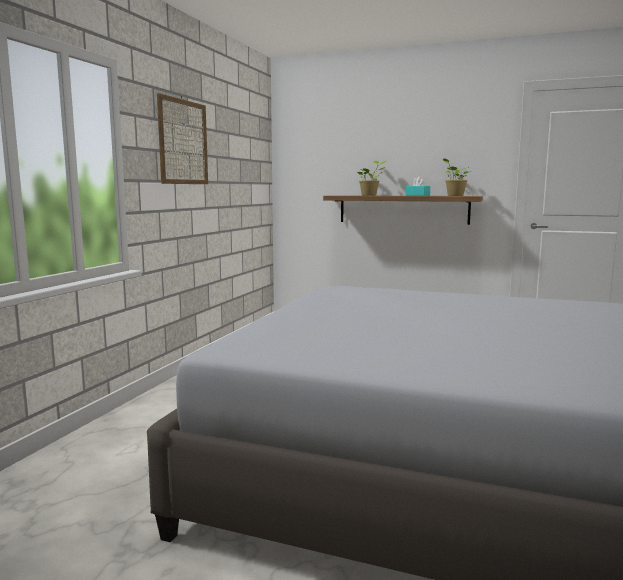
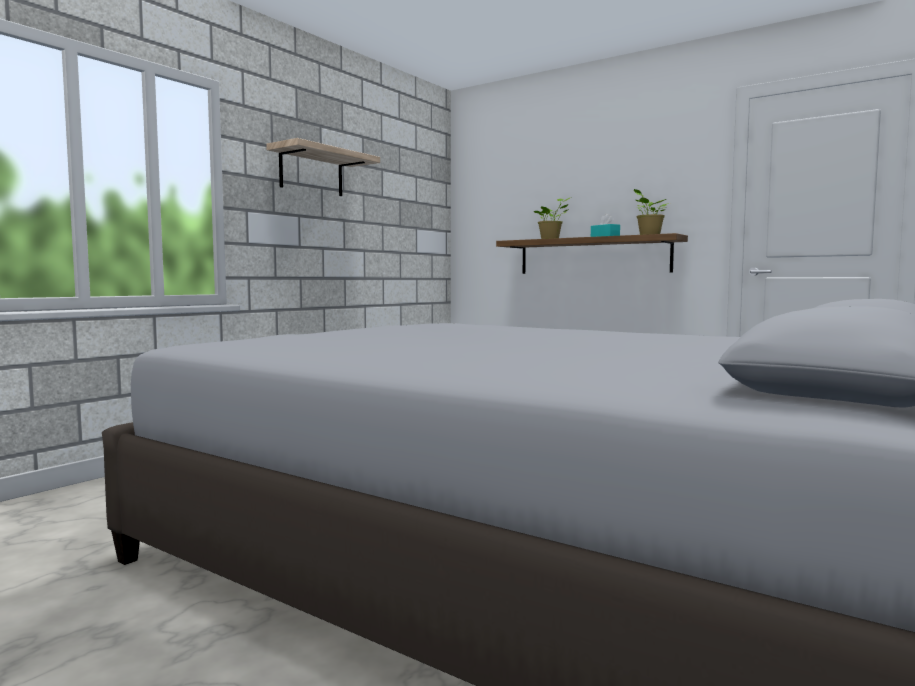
camera: 15 degrees right, 5 degrees down
picture [157,93,208,184] -> shelf [266,138,380,196]

